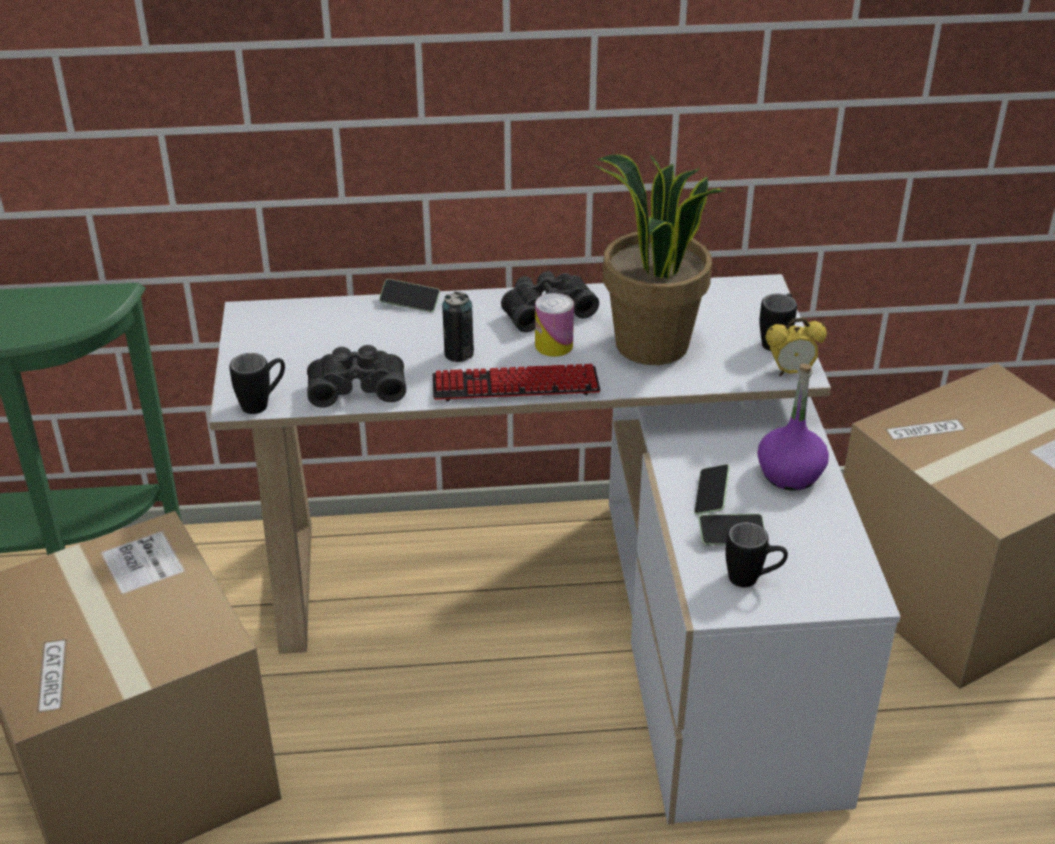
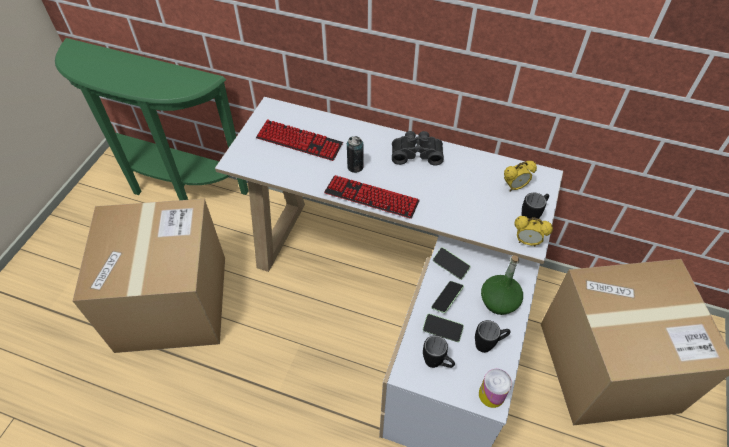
camera: 25 degrees right, 15 degrees up
black mug [230,353,285,414] -> black mug moved to [475,320,511,353]
black binoculars [307,345,406,408] -> none
phone [379,279,440,312] -> phone moved to [433,247,470,280]
can [535,293,574,357] -> can moved to [479,369,512,408]
potted plant [594,154,724,365] -> none
purple bottle [757,364,829,490] -> green bottle [481,255,523,315]
none -> keyboard [256,119,343,161]
none -> alarm clock [504,161,537,191]

